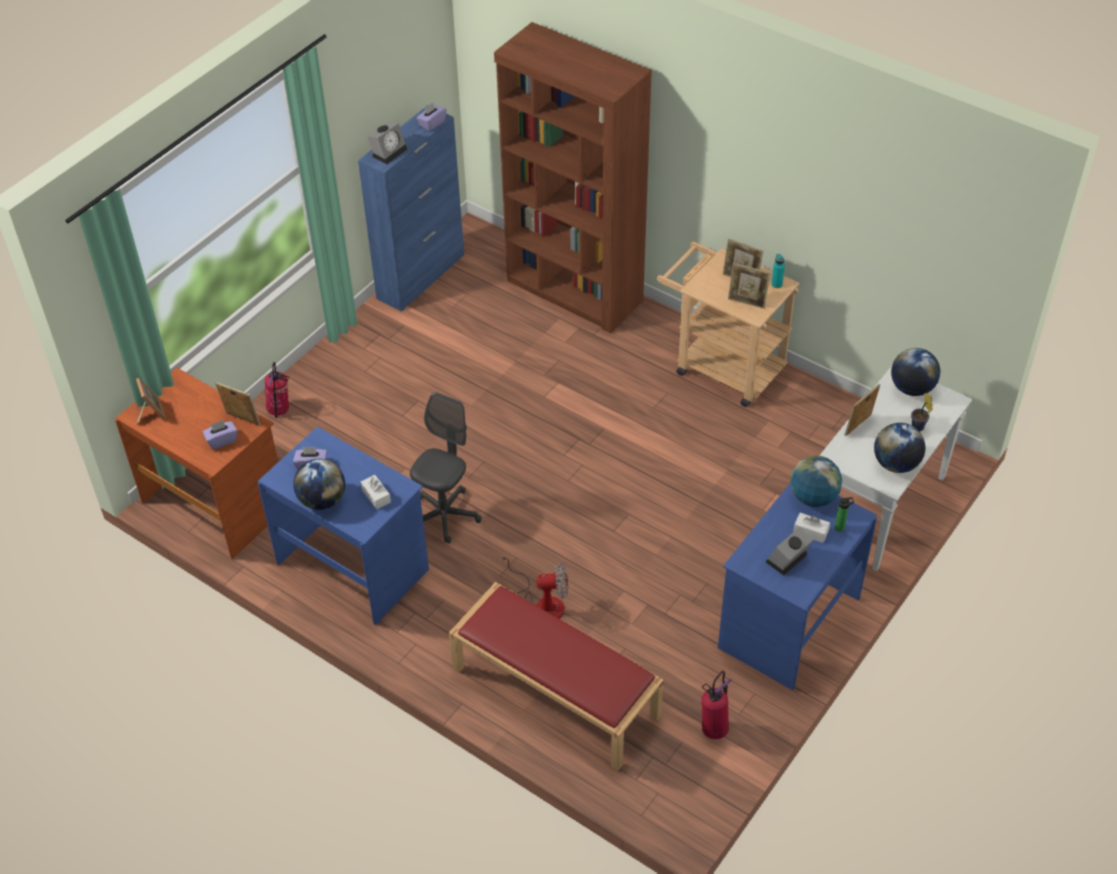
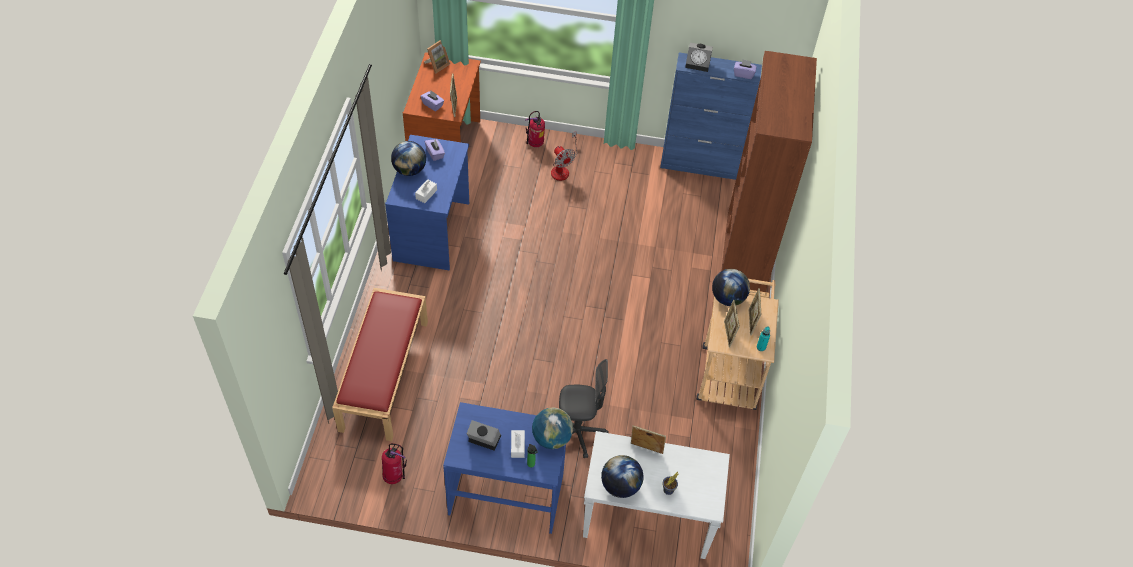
camera: 60 degrees right, 5 degrees up
grey office chair [410,392,482,544] -> grey office chair moved to [559,359,609,458]
fan [502,553,568,619] -> fan moved to [551,131,577,181]
globe [891,348,940,396] -> globe moved to [712,269,750,306]

